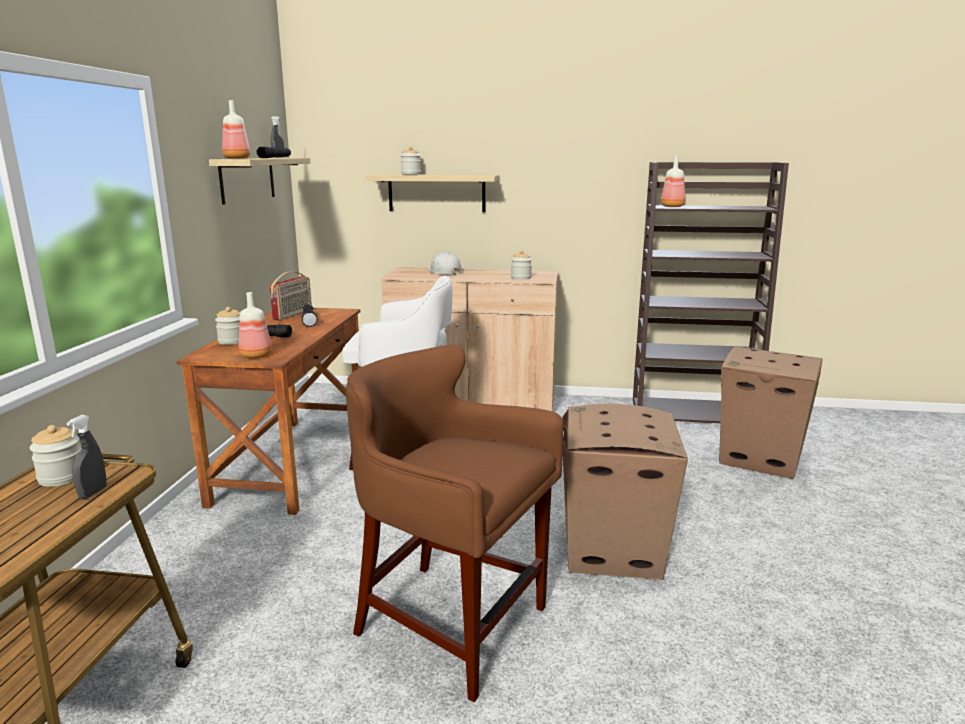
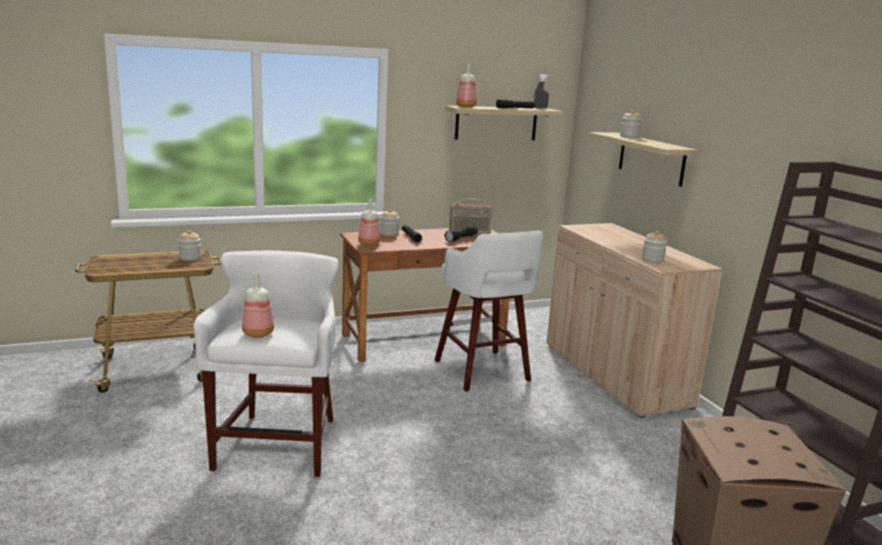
camera: 60 degrees right, 0 degrees up
grey spray bottle [66,415,106,499] -> none
brown stool [346,345,564,702] -> white stool [193,251,339,477]
white hard hat [428,252,463,275] -> none
cardboard box [562,404,688,580] -> none
bottle [661,156,685,207] -> bottle moved to [242,272,274,337]

